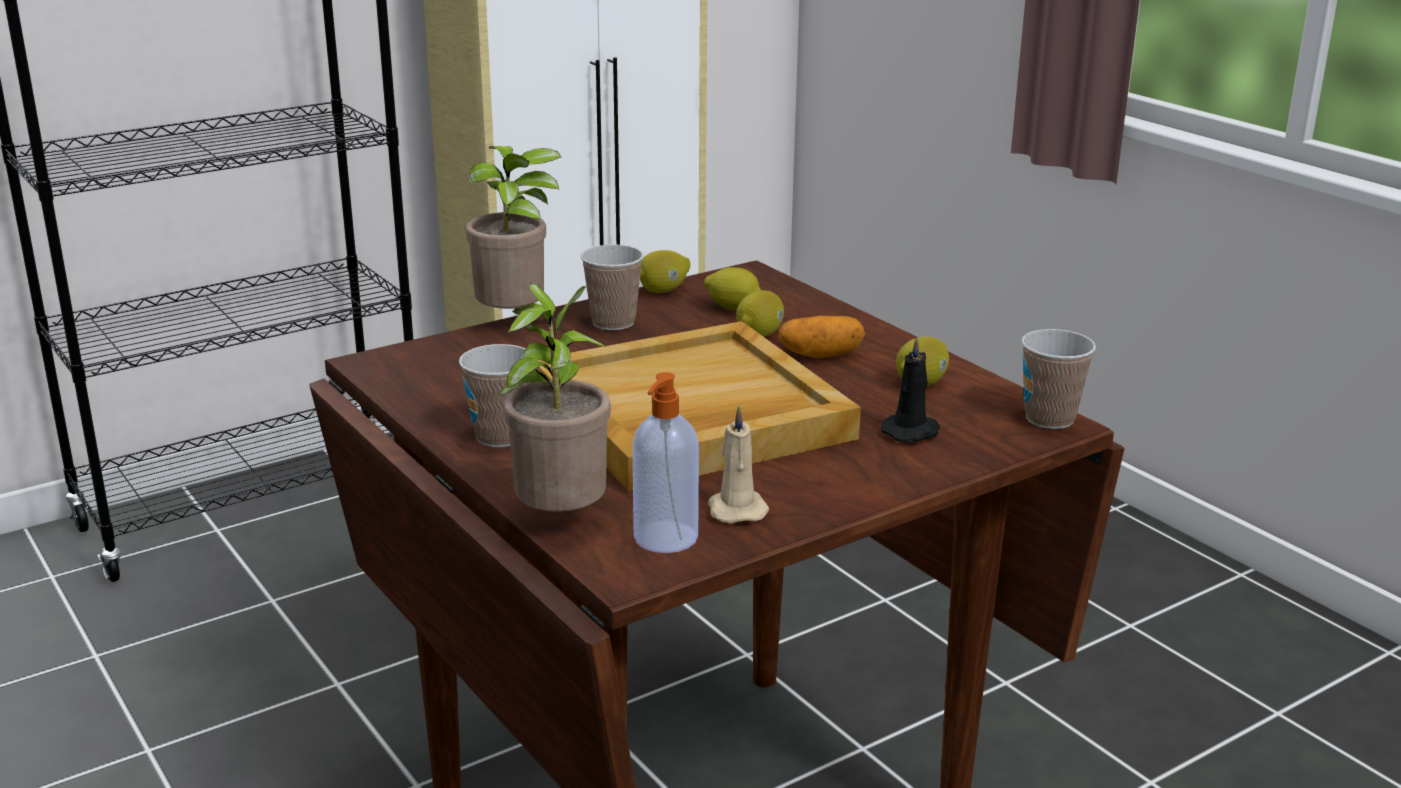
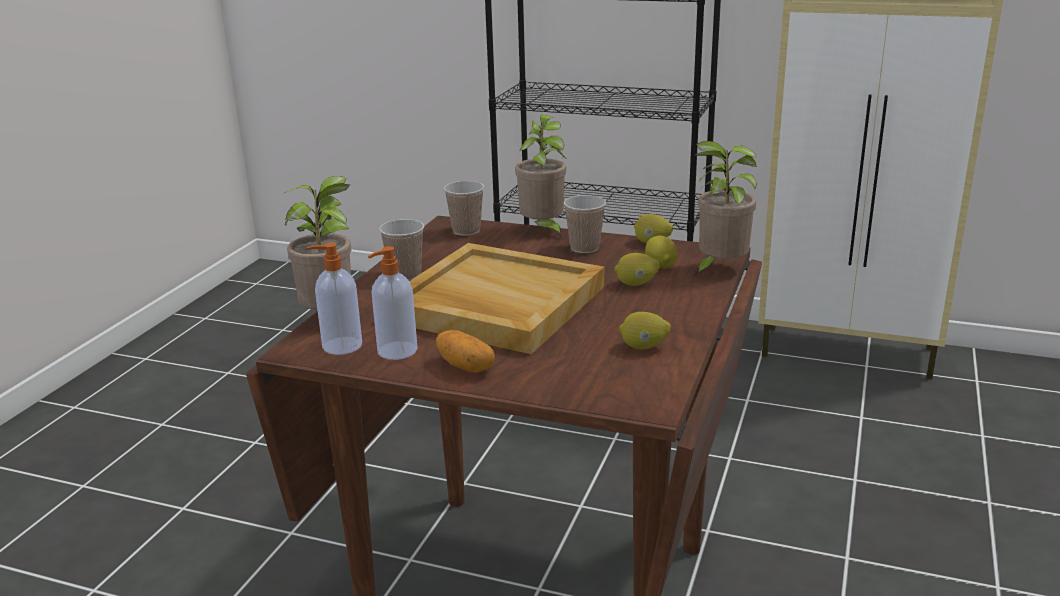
camera: 55 degrees right, 0 degrees up
beige candle [708,405,769,523] -> soap dispenser [368,246,418,360]
potato [778,316,865,358] -> potato moved to [436,330,495,373]
black candle [881,335,940,442] -> none
cup [1021,329,1096,429] -> cup moved to [444,181,484,236]
none -> potted plant [693,141,757,277]

